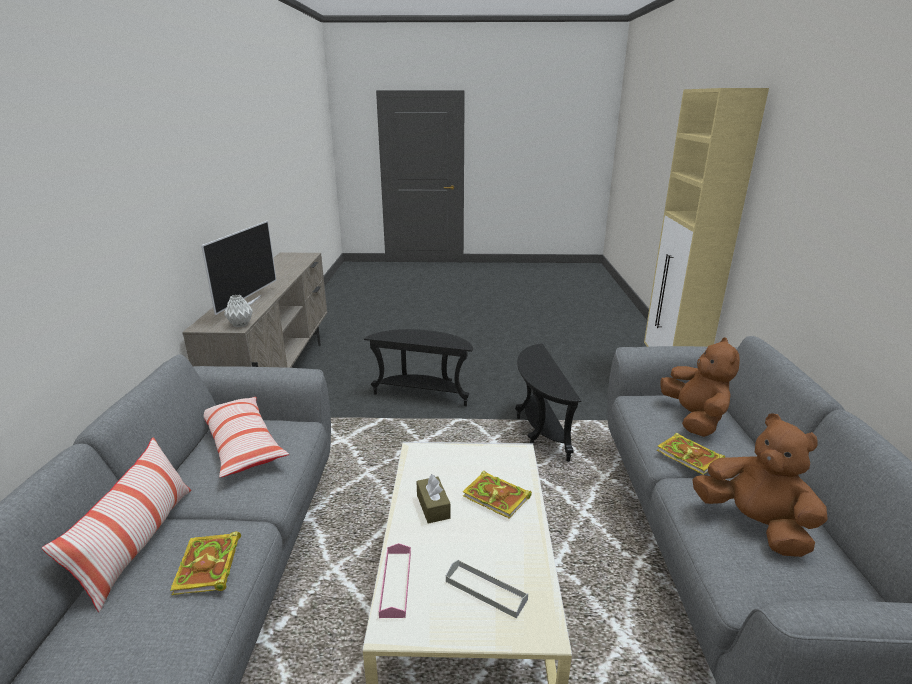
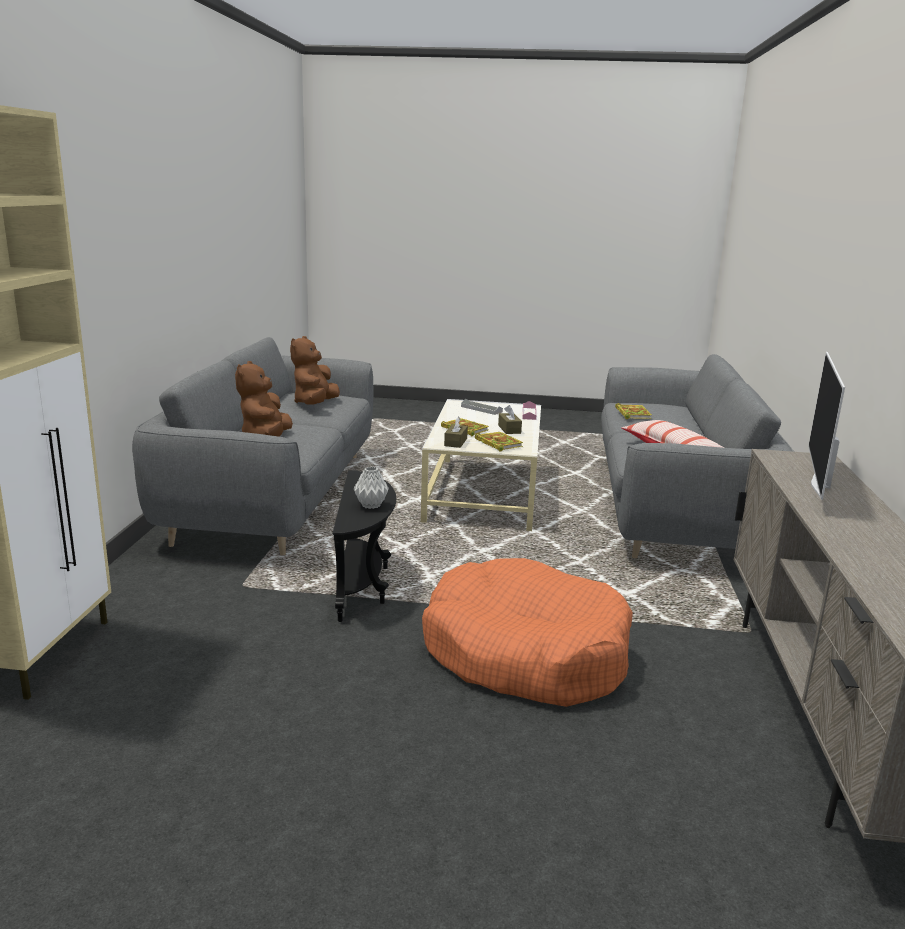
camera: 175 degrees left, 5 degrees down
pillow [42,438,191,612] -> none
grey vase [224,295,253,327] -> grey vase moved to [354,467,389,509]
black side table [364,329,473,406] -> orange dog bed [422,558,633,707]
book [657,433,725,475] -> book moved to [475,432,523,452]
brown plush toy [692,413,828,557] -> brown plush toy turned 45 degrees clockwise [290,336,340,405]
none -> brown tissue box [444,417,468,448]

